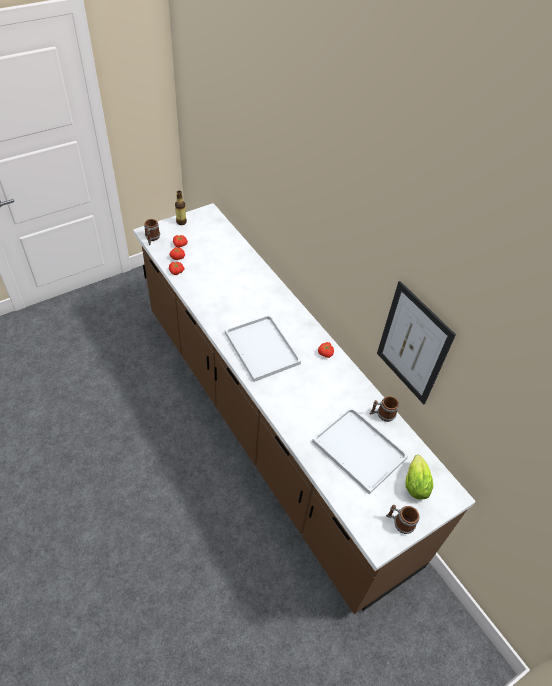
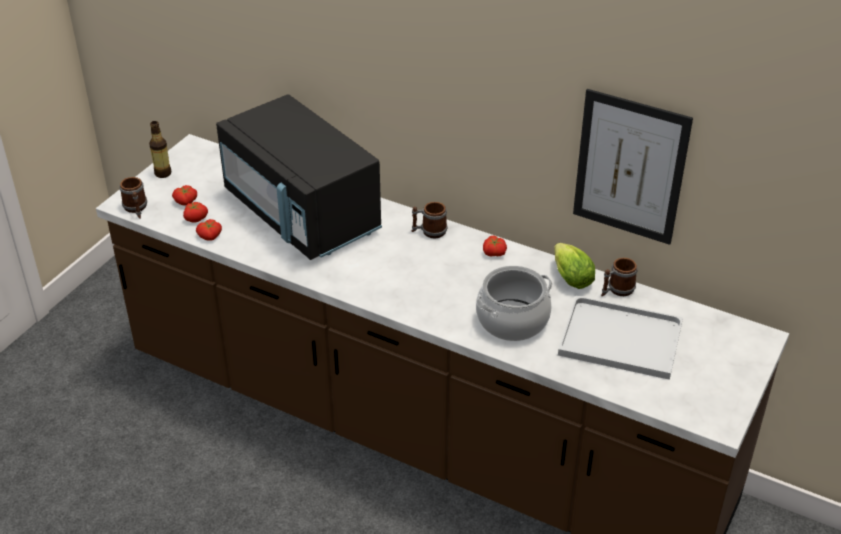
camera: 25 degrees left, 10 degrees down
white tray [225,315,301,382] -> none
mug [386,505,420,534] -> mug moved to [411,202,448,238]
lettuce [405,455,433,500] -> lettuce moved to [554,243,595,289]
none -> black microwave [216,94,382,260]
none -> cooking pot [476,266,552,341]

